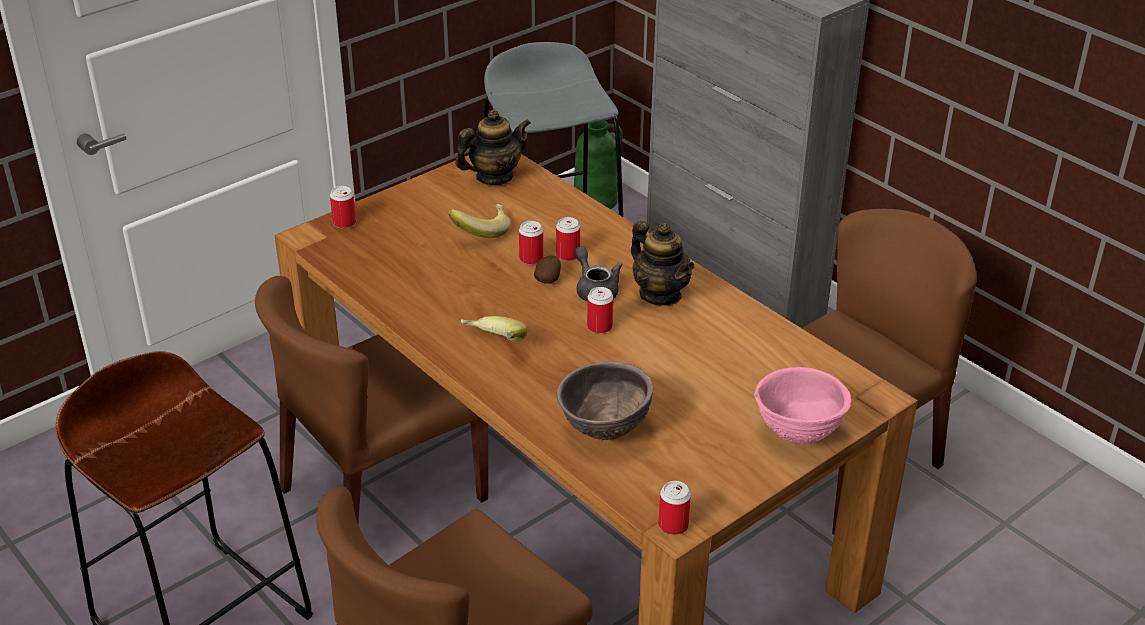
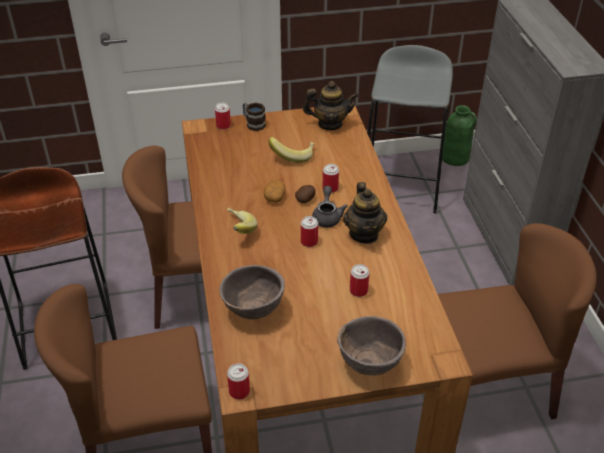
camera: 30 degrees right, 5 degrees up
can [519,221,543,265] -> can moved to [350,264,370,297]
pink bowl [754,367,851,445] -> brown bowl [337,316,406,376]
none -> mug [243,103,266,131]
none -> potato [264,180,286,203]

